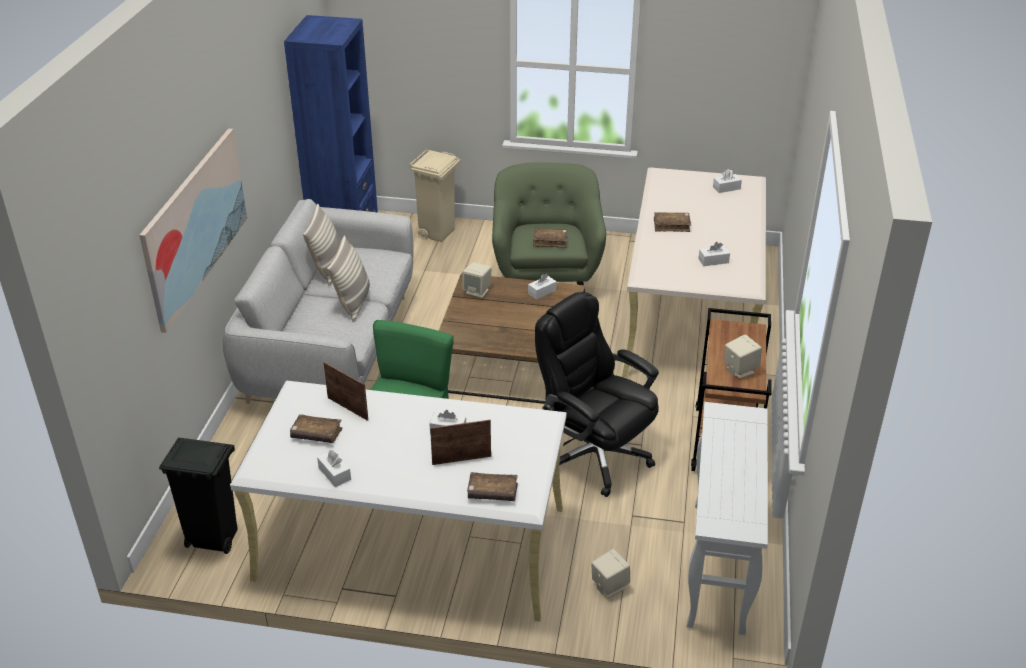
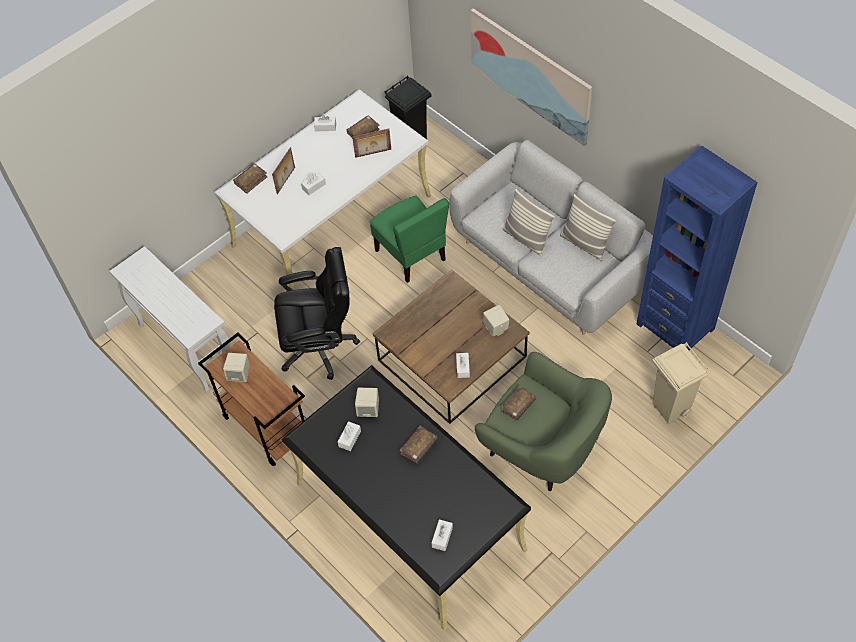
camera: 130 degrees right, 20 degrees up
beige speaker [591,549,630,597] -> beige speaker moved to [355,388,379,417]
beige desk [622,167,766,377] -> black desk [282,365,531,630]

